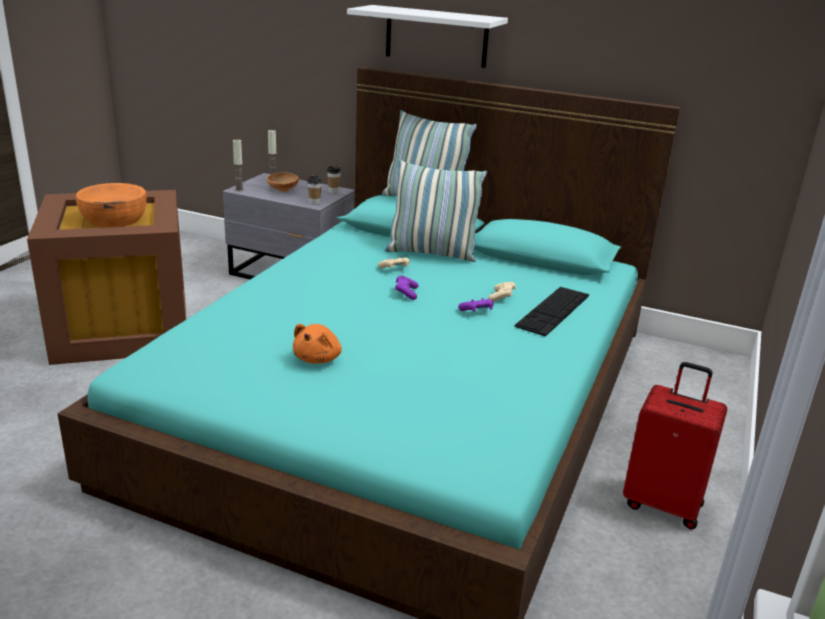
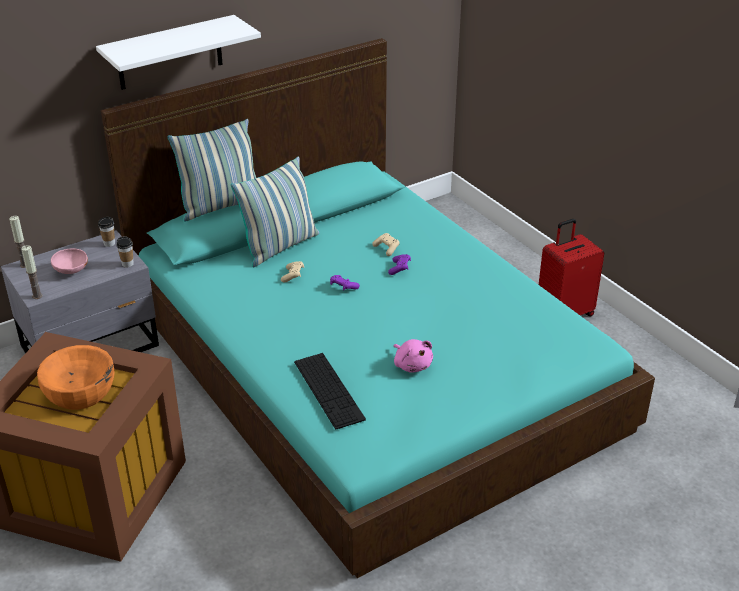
camera: 55 degrees left, 10 degrees up
brown bowl [267,172,299,192] -> pink bowl [51,249,88,274]
orange plush toy [293,324,342,364] -> pink plush toy [393,339,433,373]
keyboard [514,287,589,336] -> keyboard moved to [294,353,366,430]

